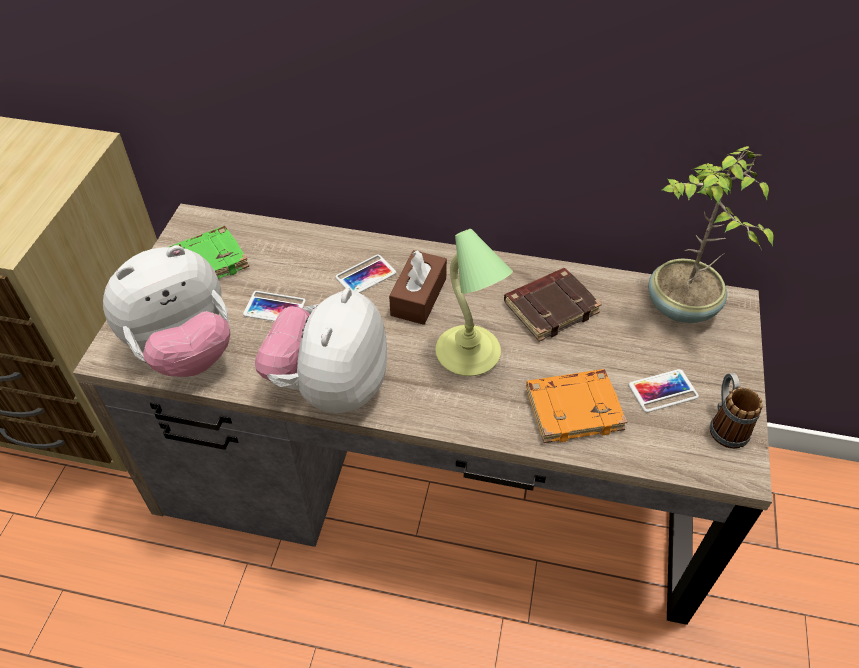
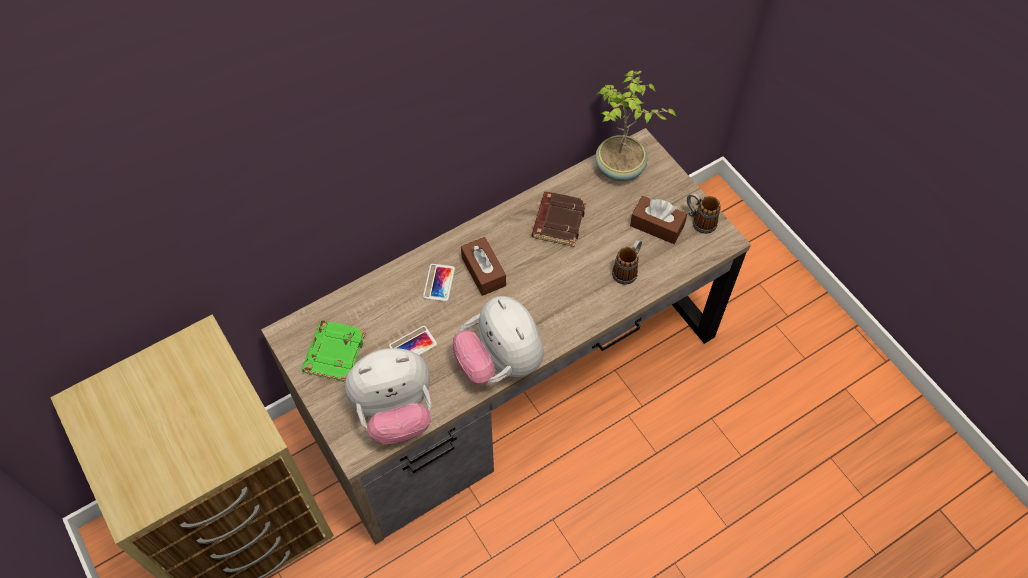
camera: 45 degrees left, 10 degrees up
plush toy [103,245,230,377] -> plush toy turned 60 degrees clockwise [345,348,431,444]
table lamp [435,229,513,376] -> none
orange book [526,369,627,443] -> mug [612,239,642,285]
phone [629,369,699,413] -> brown tissue box [630,196,687,244]

